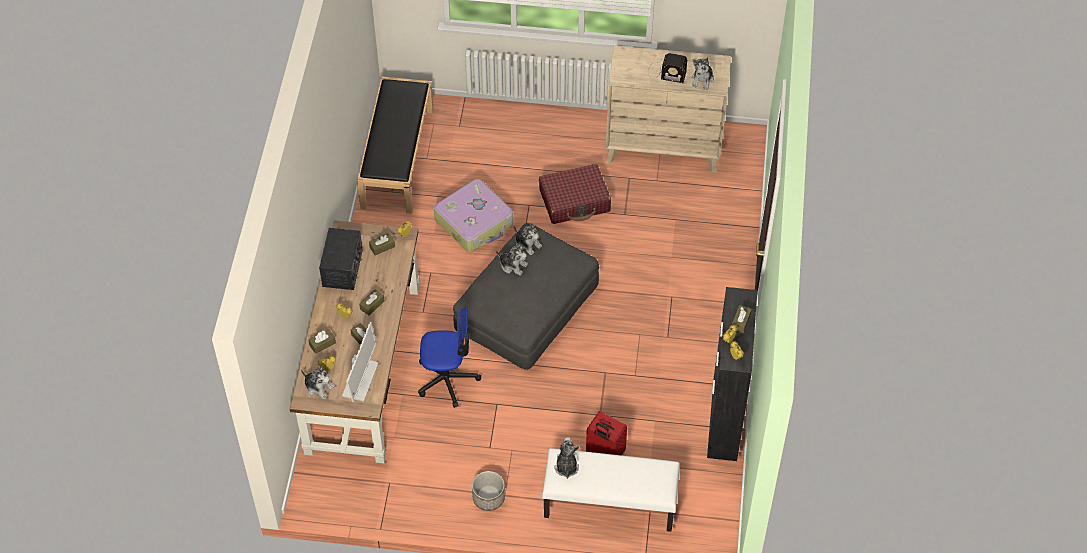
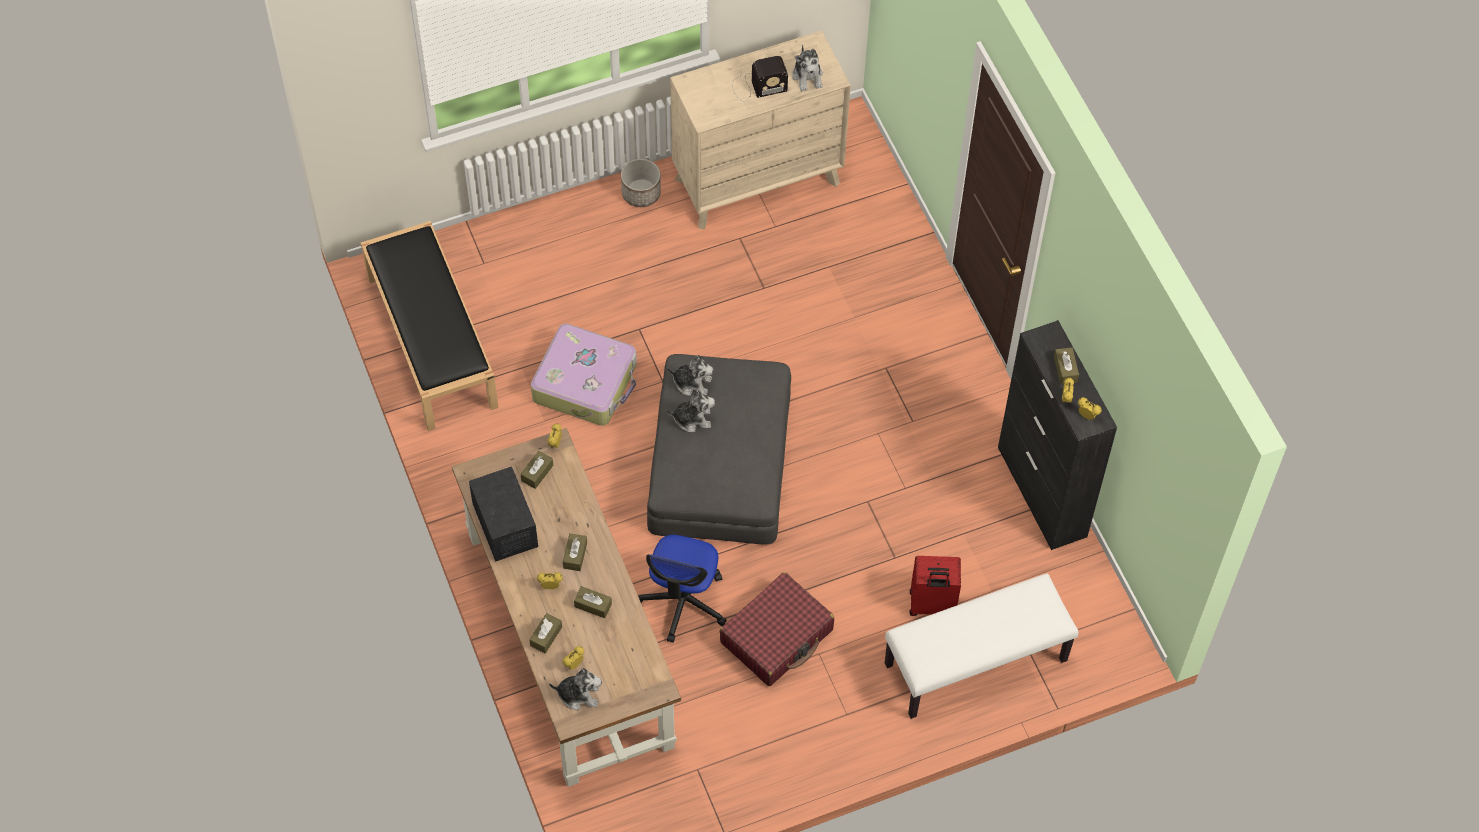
camera: 30 degrees left, 5 degrees up
monitor [342,322,379,402] -> none
office chair [418,307,481,408] -> office chair turned 135 degrees clockwise [638,535,727,643]
planter [472,471,505,511] -> planter moved to [621,159,661,207]
red suitcase [539,164,611,224] -> red suitcase moved to [720,572,834,686]
plush toy [554,437,580,479] -> none

